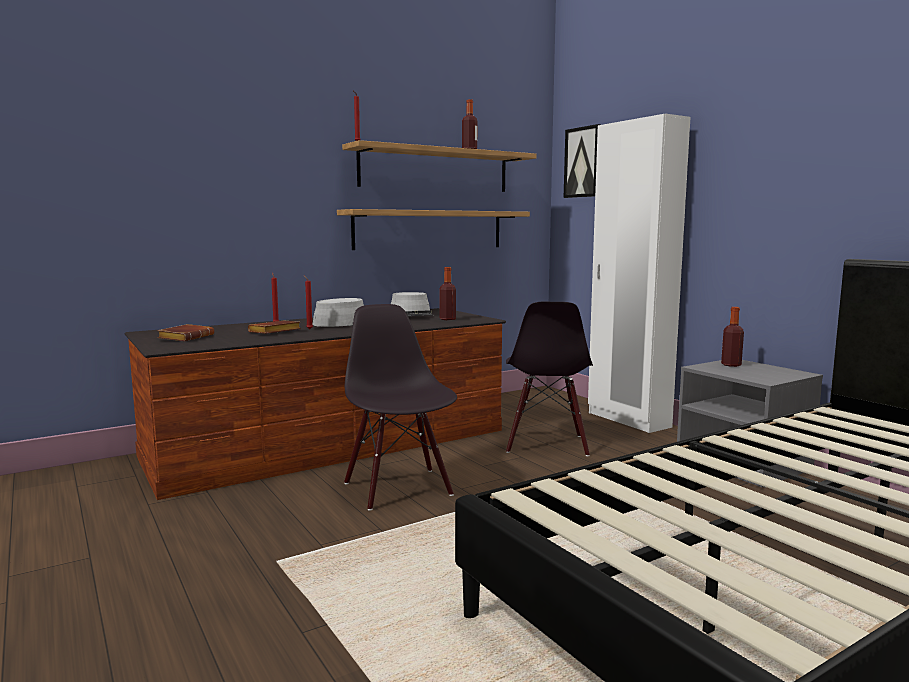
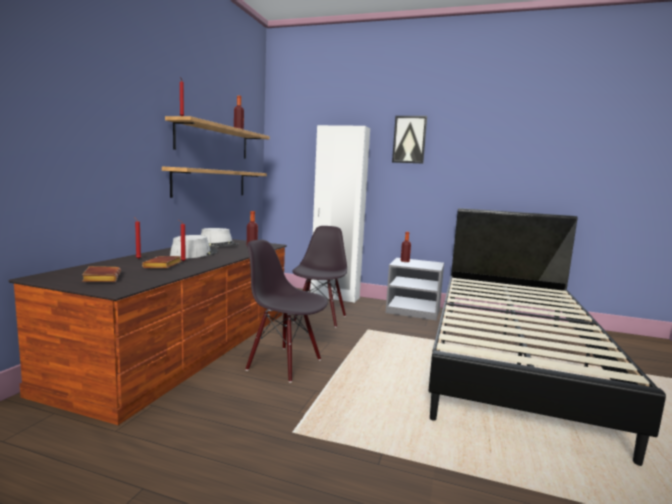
camera: 40 degrees left, 0 degrees up
black chair [506,302,593,456] -> black chair turned 135 degrees counterclockwise [292,226,347,328]
picture [564,124,601,198] -> picture moved to [392,116,427,164]

